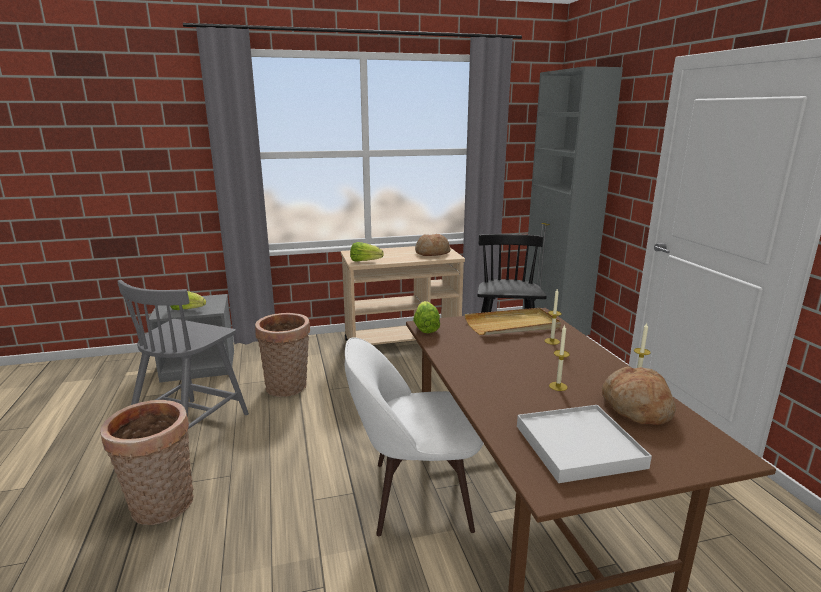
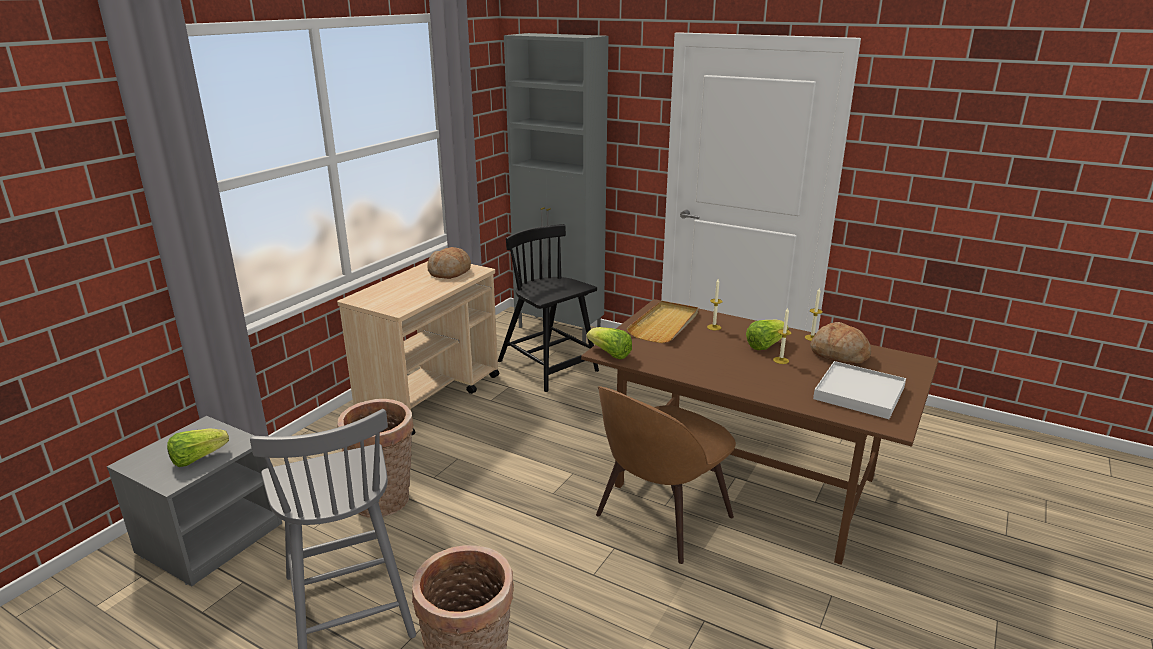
camera: 45 degrees left, 5 degrees up
white chair [345,337,484,536] -> brown chair [596,386,736,564]
lettuce [350,242,384,262] -> lettuce moved to [746,319,789,350]

